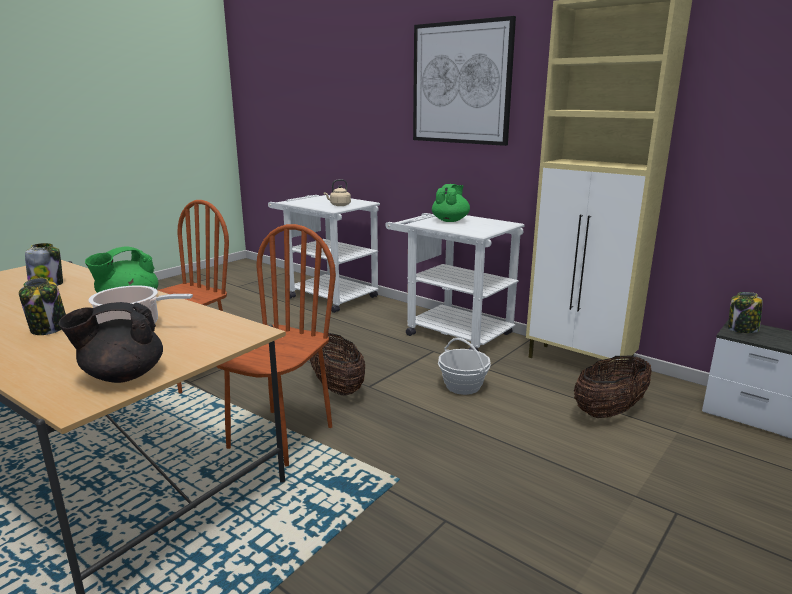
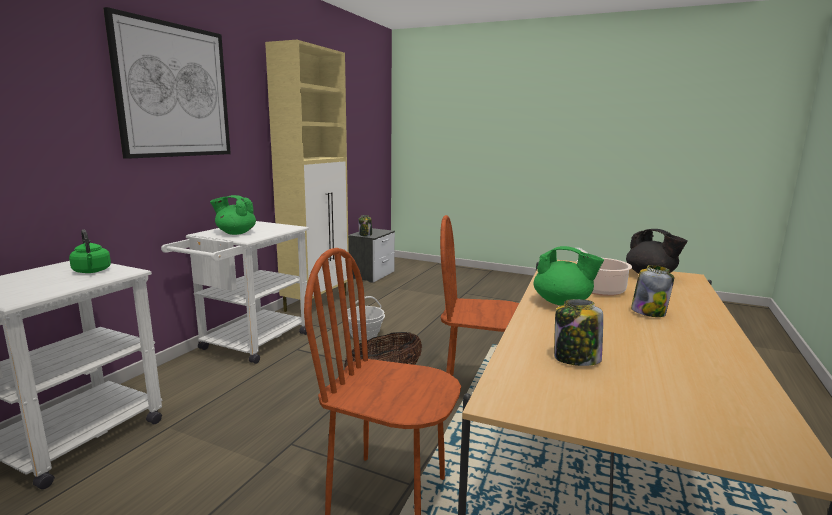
camera: 105 degrees left, 5 degrees down
beige kettle [324,179,351,206] -> green kettle [69,229,111,273]
basket [574,356,652,418] -> none

